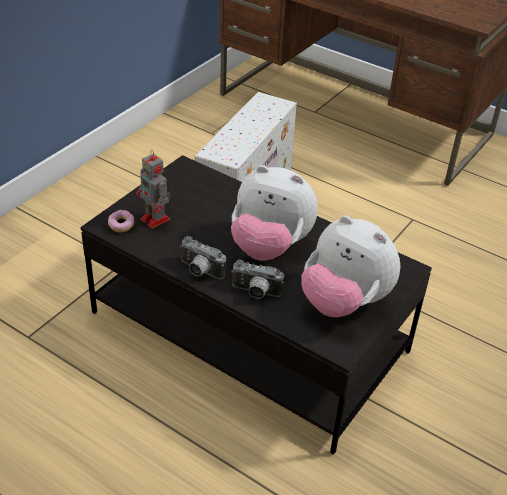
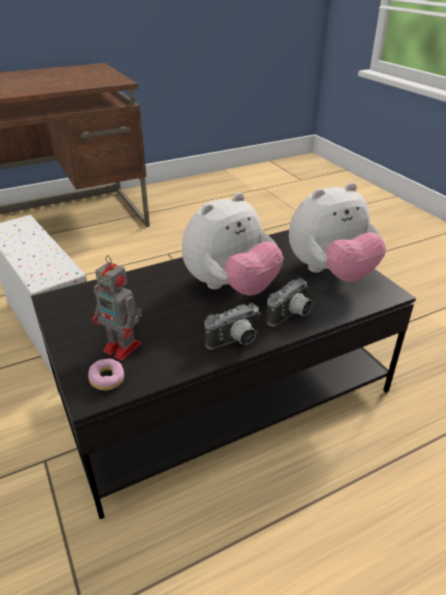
camera: 60 degrees left, 5 degrees down
toy robot [136,150,171,229] -> toy robot turned 45 degrees clockwise [93,255,142,361]

